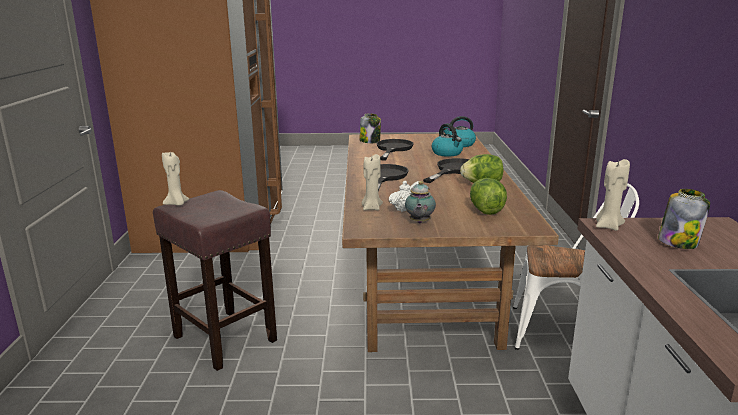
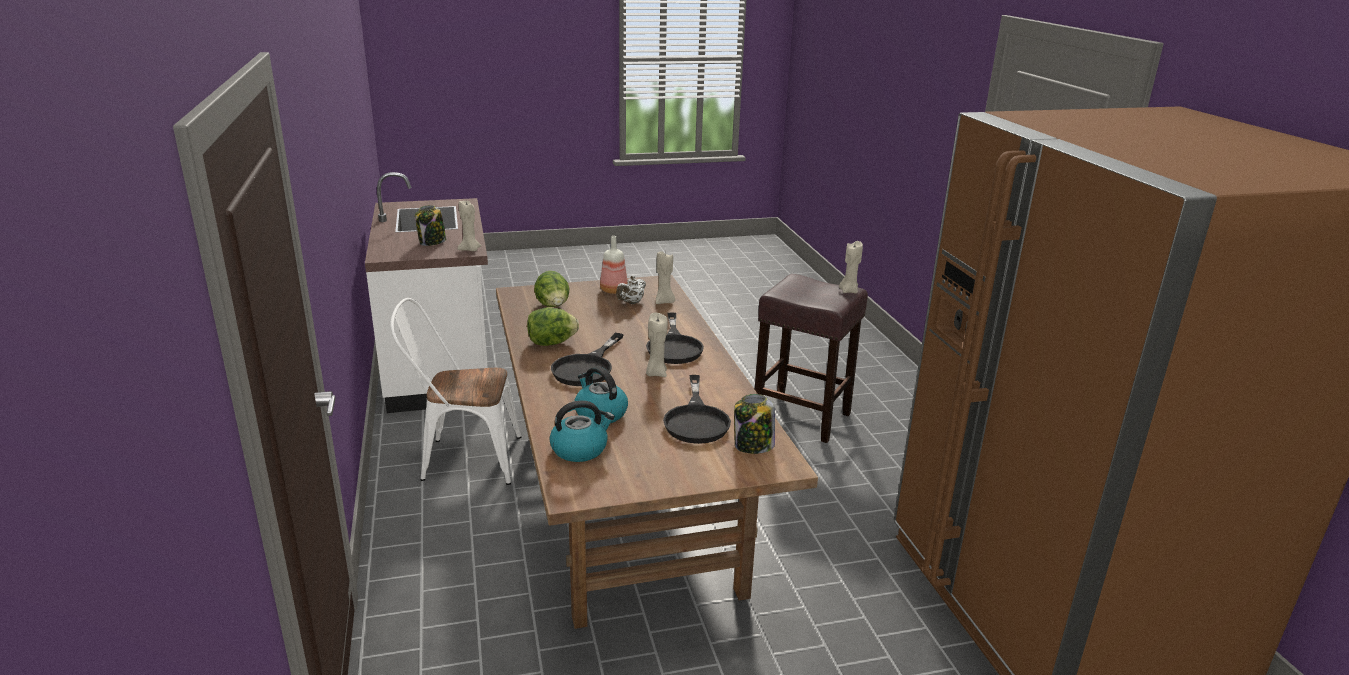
camera: 165 degrees right, 5 degrees up
teapot [405,181,436,224] -> bottle [600,236,628,294]
none -> beige candle [646,313,668,377]

